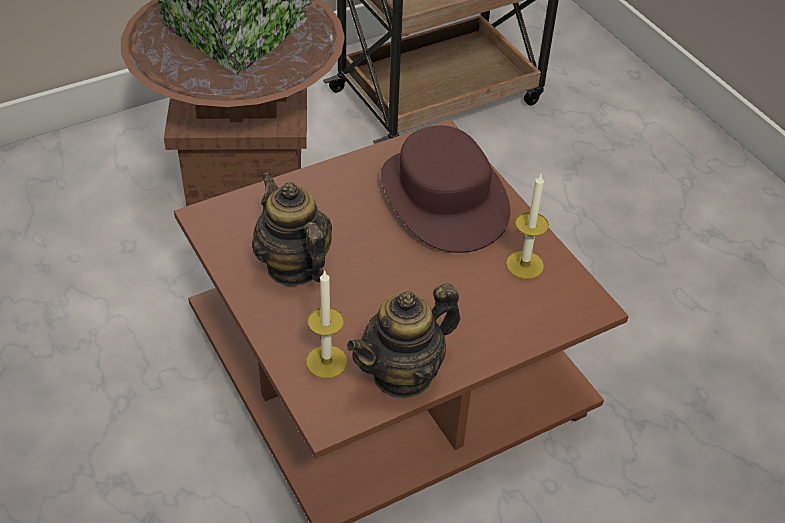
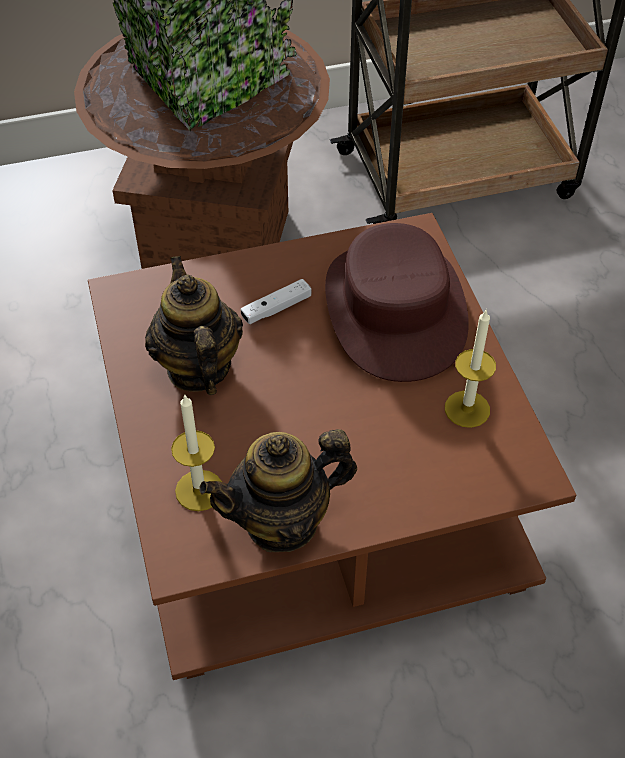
camera: 15 degrees right, 5 degrees up
none -> white game controller [241,279,311,324]

